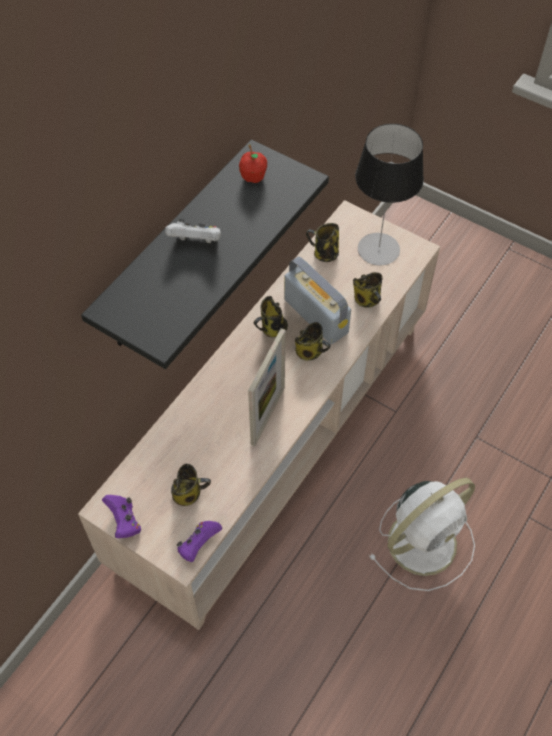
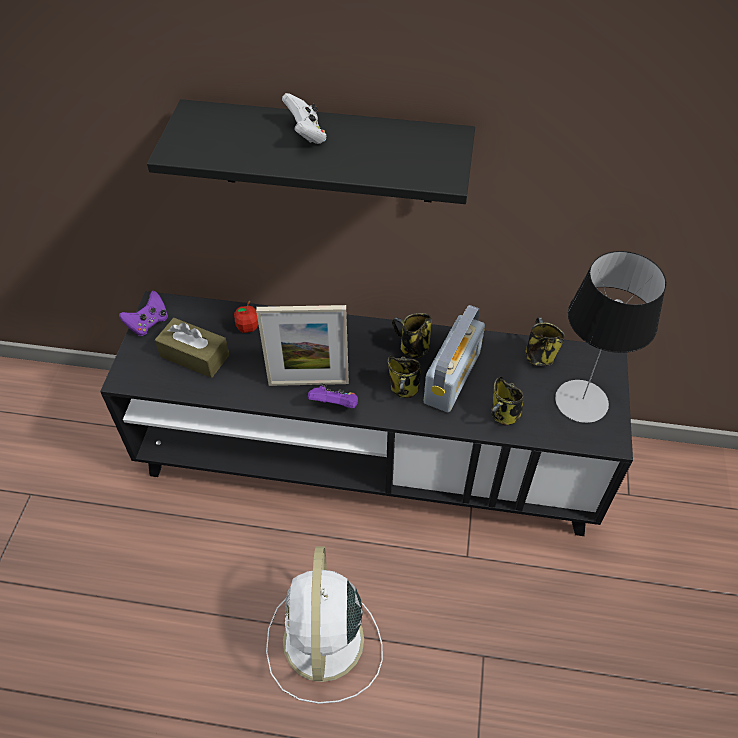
camera: 65 degrees right, 5 degrees down
beige tv stand [78,200,440,630] -> black tv stand [100,291,633,536]
mug [171,464,211,506] -> brown tissue box [155,318,229,378]
purple game controller [177,521,222,562] -> purple game controller moved to [308,384,358,408]
apple [239,144,267,183] -> apple moved to [234,301,258,333]
white fan [369,478,475,591] -> white fan turned 60 degrees clockwise [266,546,383,704]

